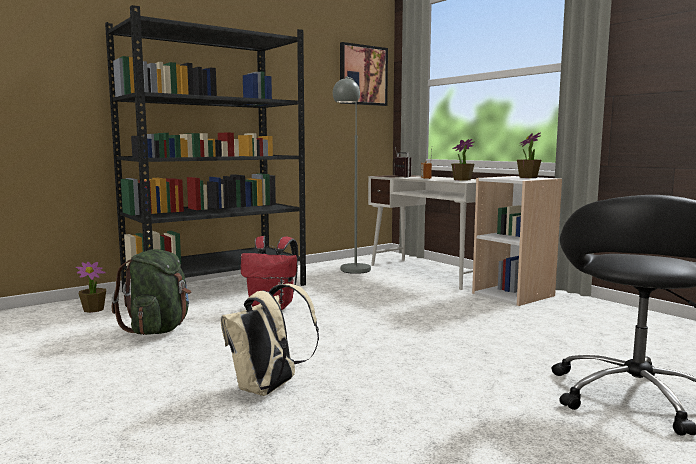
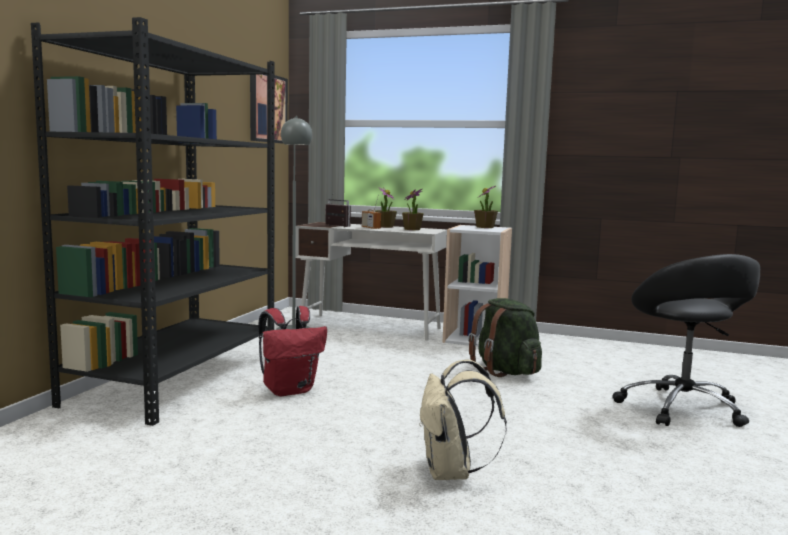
camera: 35 degrees left, 0 degrees up
potted plant [76,262,106,313] -> potted plant moved to [375,187,397,228]
green backpack [111,249,192,335] -> green backpack moved to [468,298,542,377]

